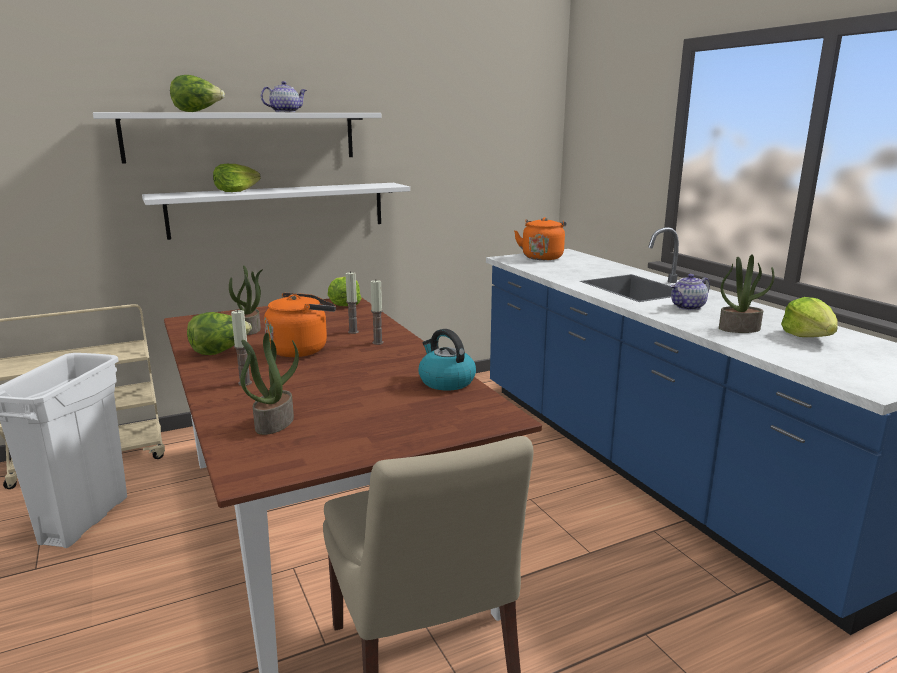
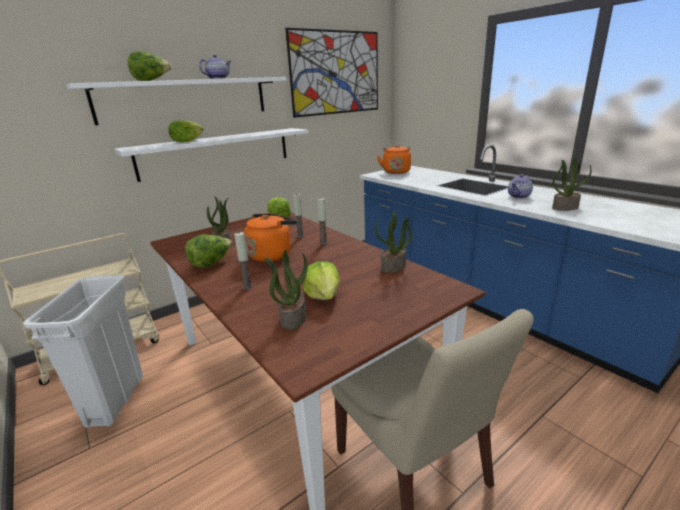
camera: 10 degrees left, 5 degrees up
kettle [418,329,476,391] -> potted plant [375,211,412,273]
lettuce [781,297,838,337] -> lettuce moved to [303,261,340,300]
none -> picture [285,28,378,118]

